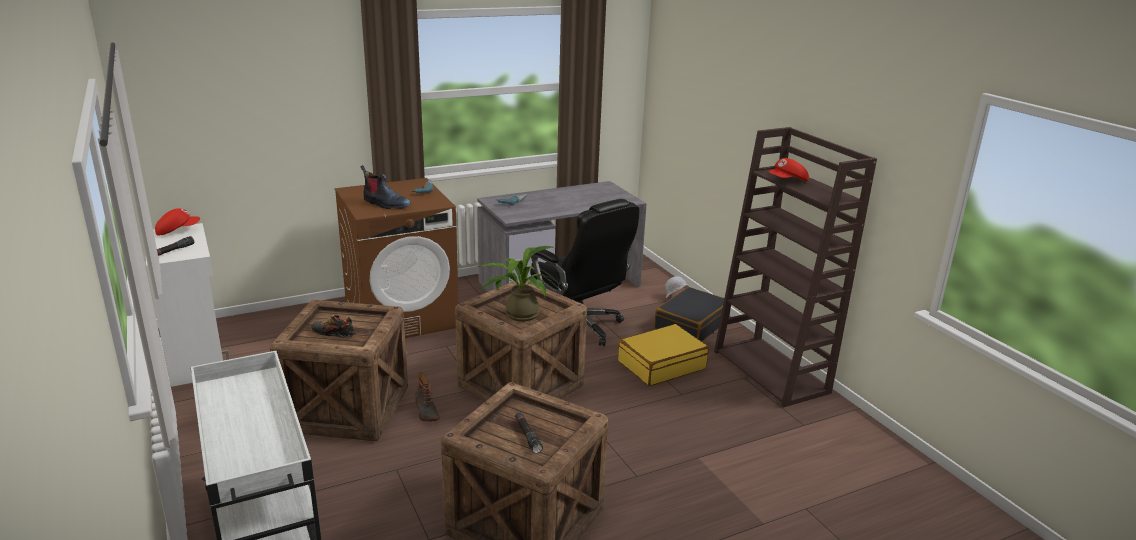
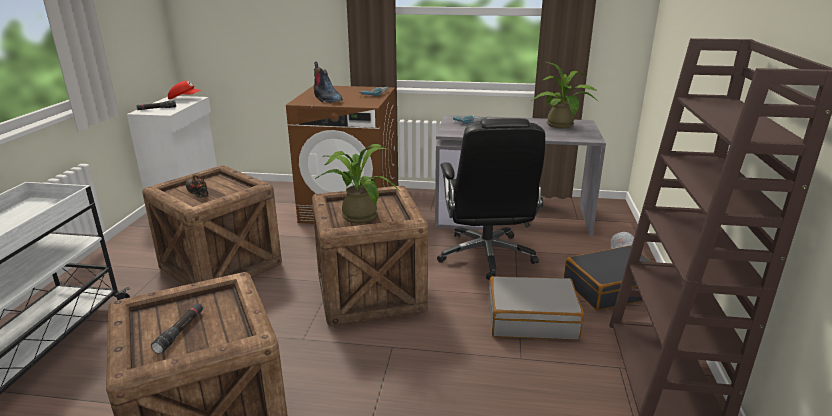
camera: 35 degrees right, 0 degrees up
boot [415,372,440,422] -> none
yellow suitcase [618,324,709,386] -> grey suitcase [488,276,584,340]
red cap [767,158,809,181] -> none
none -> potted plant [531,62,599,129]

